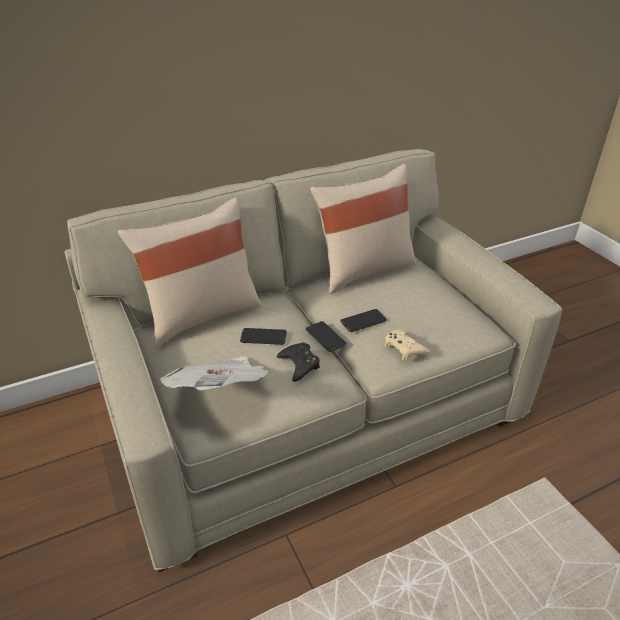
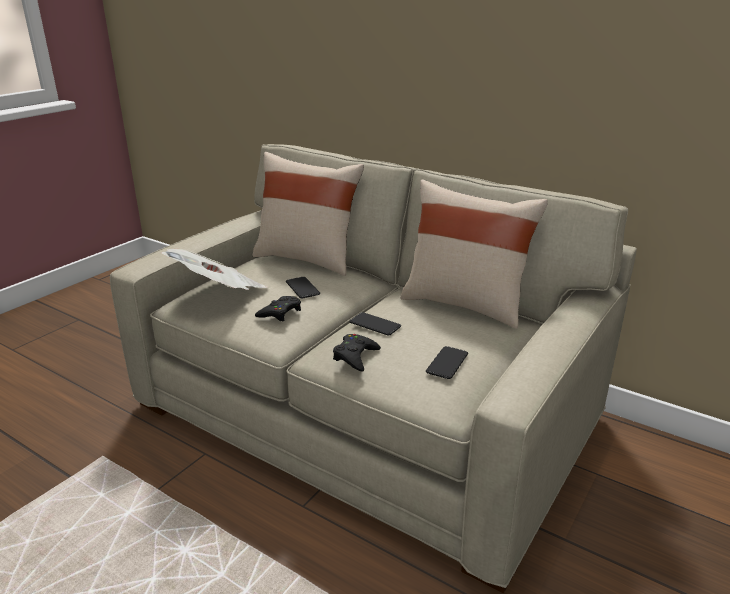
camera: 60 degrees right, 10 degrees down
phone [306,321,347,352] -> phone moved to [426,346,468,379]
beige game controller [385,329,430,360] -> black game controller [333,334,381,372]

